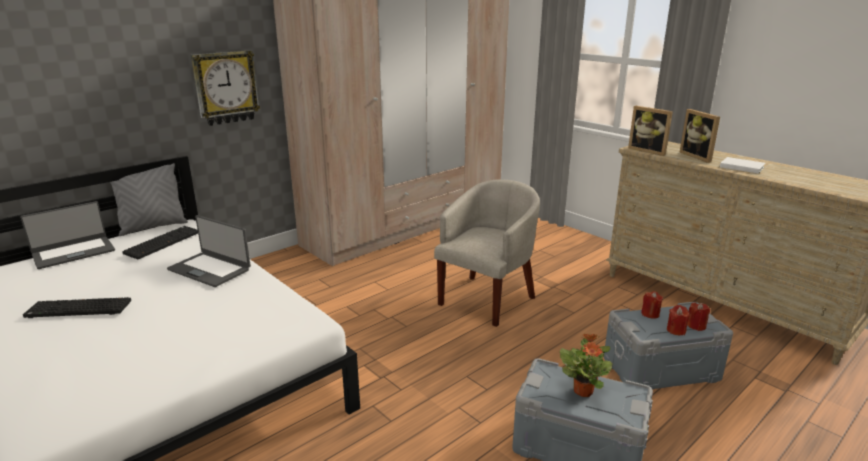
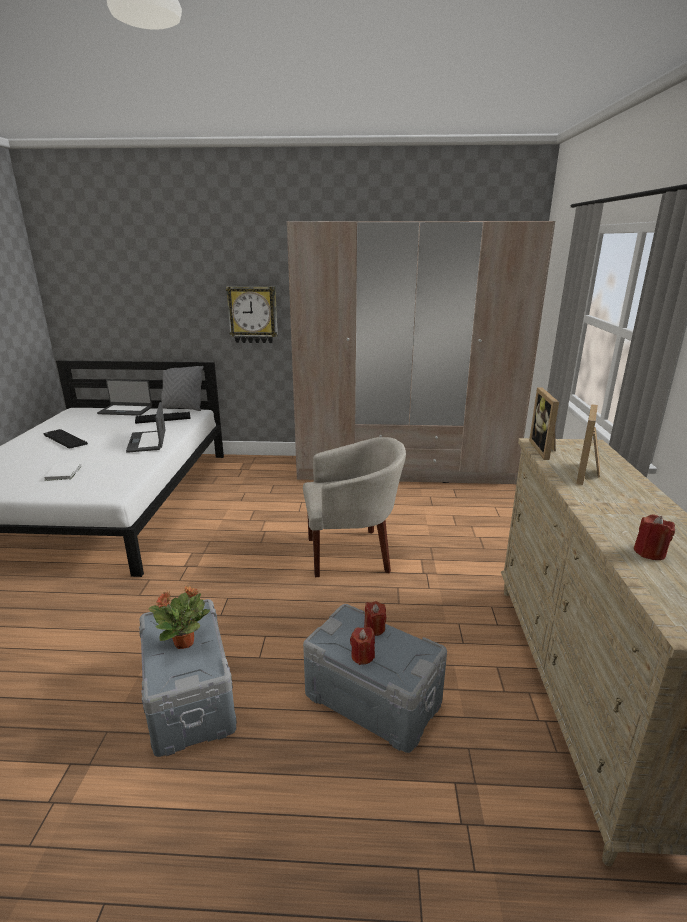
camera: 45 degrees right, 0 degrees up
red candle [687,303,710,331] -> red candle moved to [634,514,675,560]
white book [720,157,765,174] -> white book moved to [44,463,82,481]

